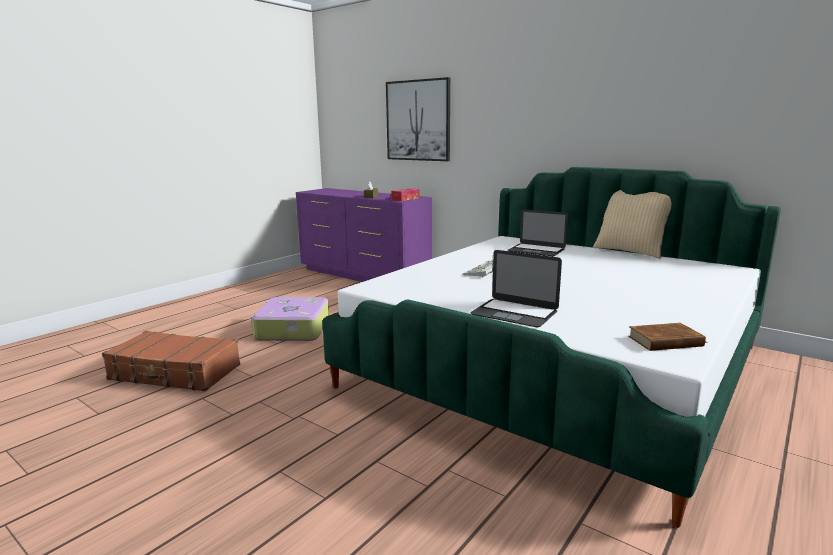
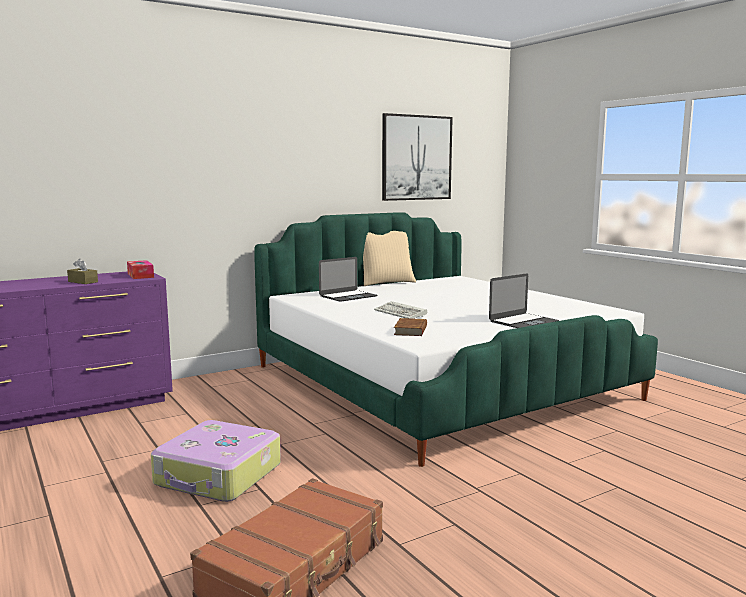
camera: 70 degrees left, 5 degrees down
picture [386,77,450,161] -> picture moved to [382,113,453,201]
brown book [628,323,707,351] -> brown book moved to [394,318,427,336]

